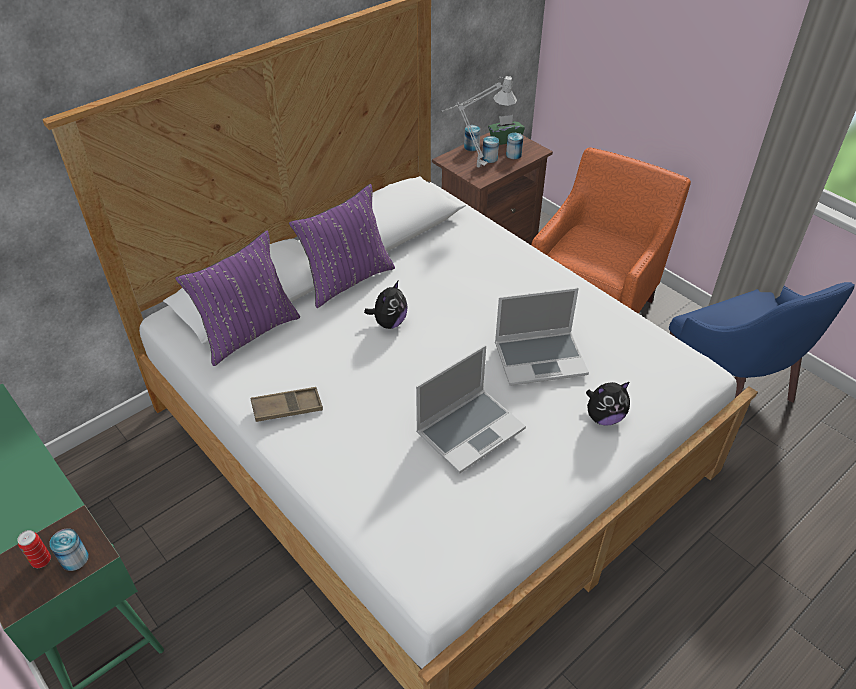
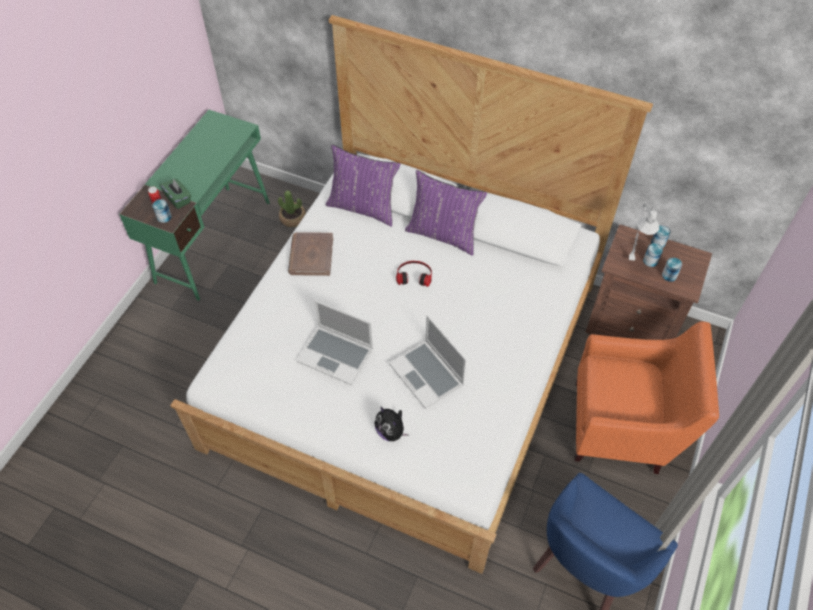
camera: 65 degrees right, 10 degrees up
brown tray [251,387,323,422] -> brown book [288,232,333,276]
plush toy [364,281,407,329] -> headphones [396,261,432,287]
green tissue box [488,115,525,145] -> green tissue box moved to [160,178,191,209]
none -> potted plant [278,190,306,227]

